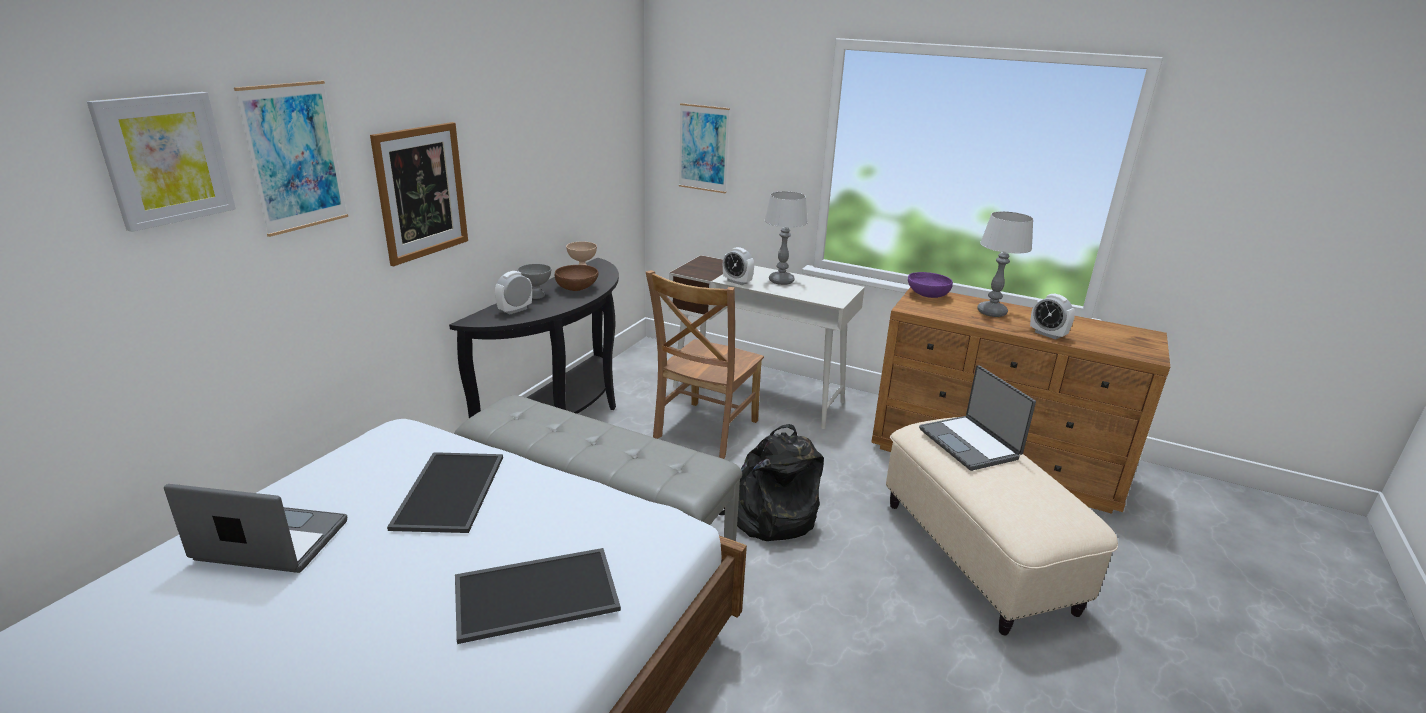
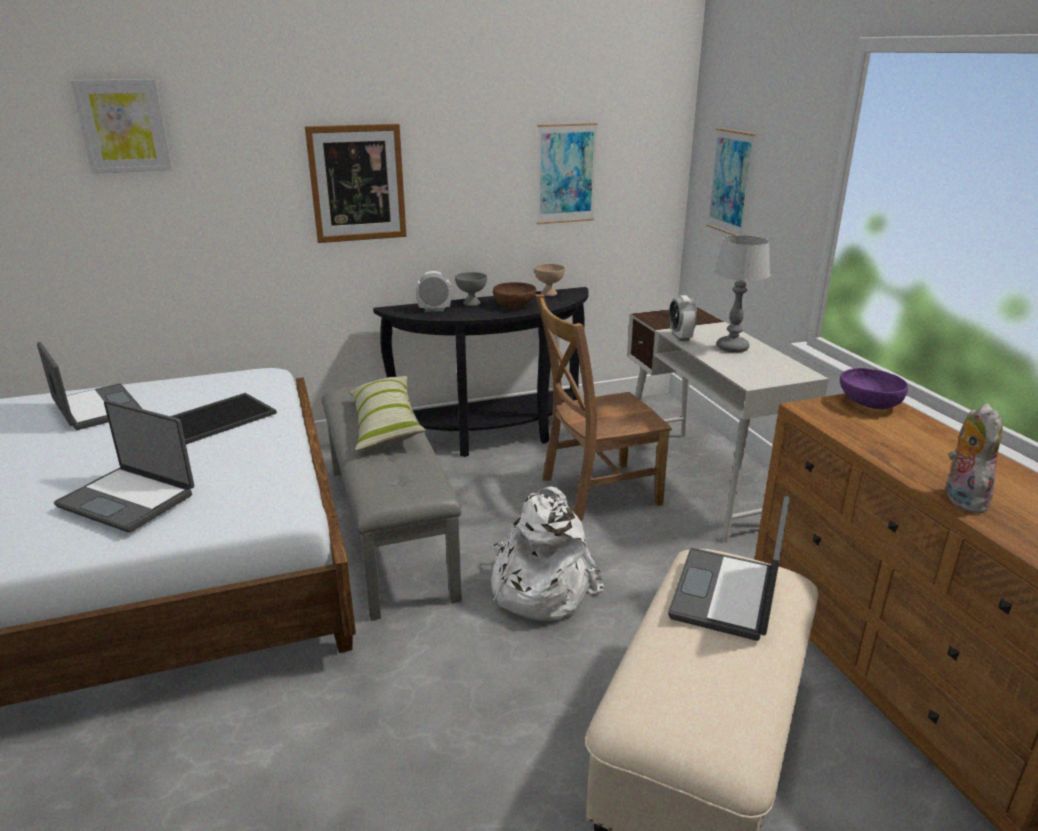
camera: 45 degrees right, 0 degrees up
picture [234,81,348,237] -> picture moved to [537,123,598,224]
tray [455,548,621,644] -> laptop [54,400,194,533]
black backpack [719,424,824,541] -> white backpack [491,486,604,621]
table lamp [977,211,1034,317] -> none
alarm clock [1030,294,1075,340] -> plush toy [945,403,1003,513]
none -> pillow [349,376,426,451]

